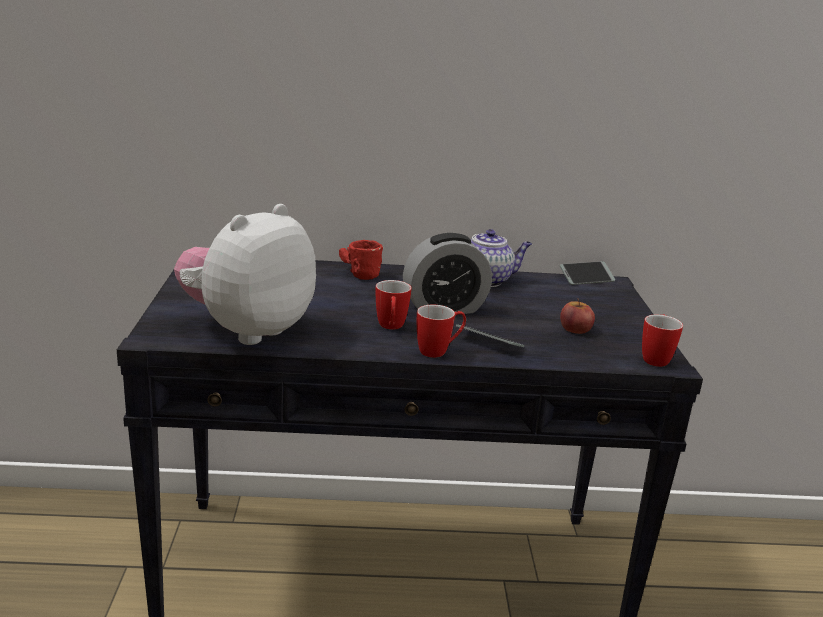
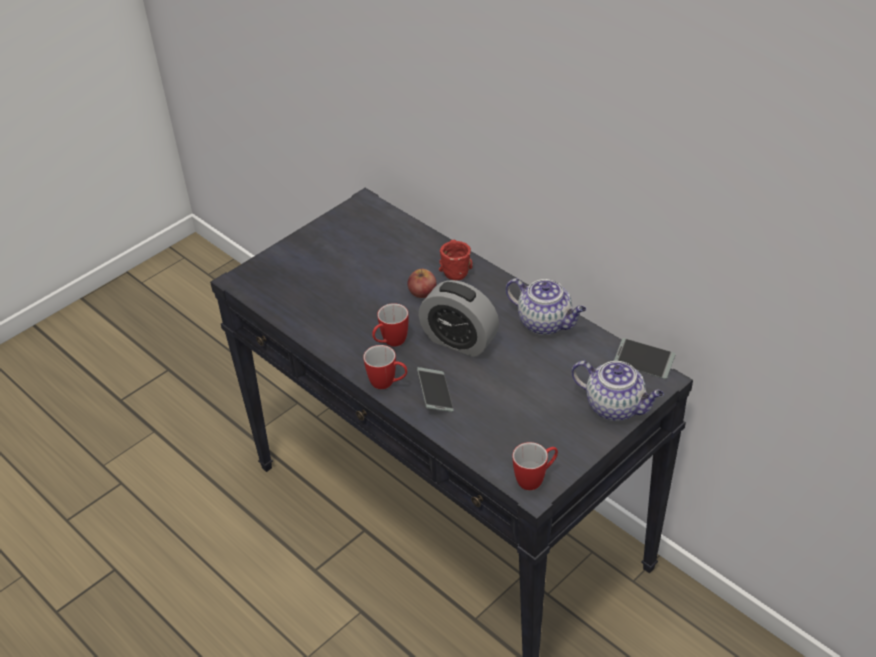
camera: 50 degrees right, 20 degrees up
plush toy [174,204,316,345] -> none
apple [560,298,595,334] -> apple moved to [407,269,436,298]
none -> teapot [572,361,664,421]

